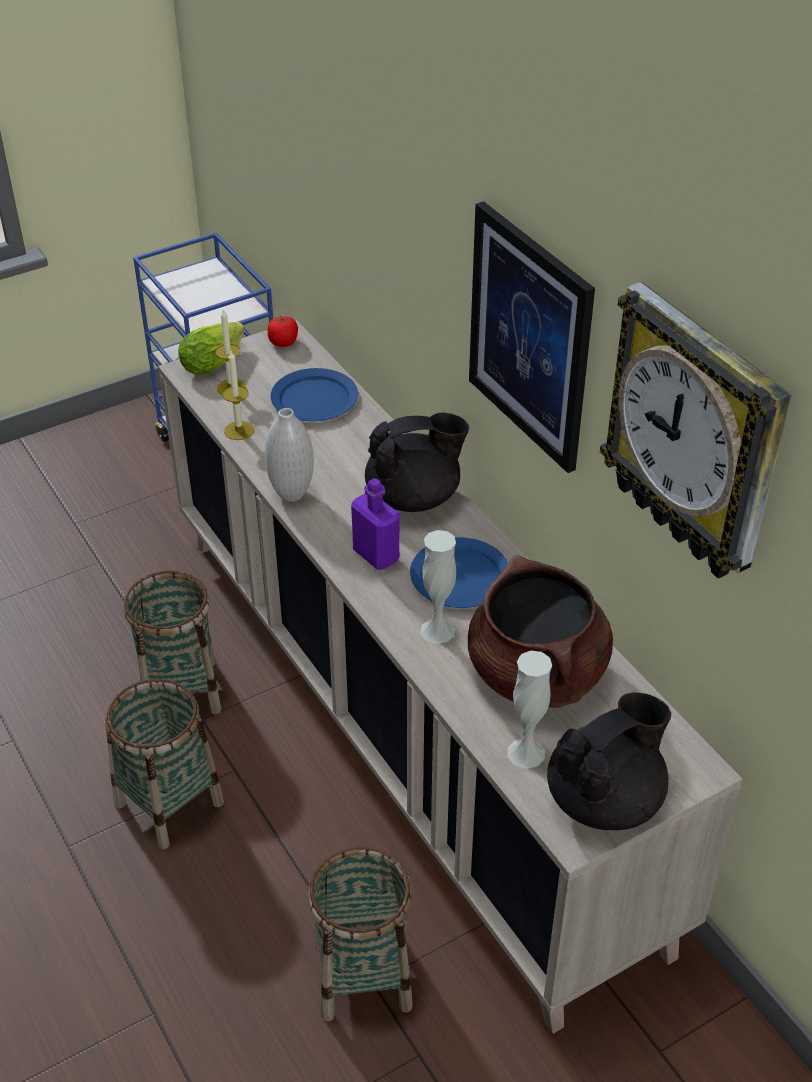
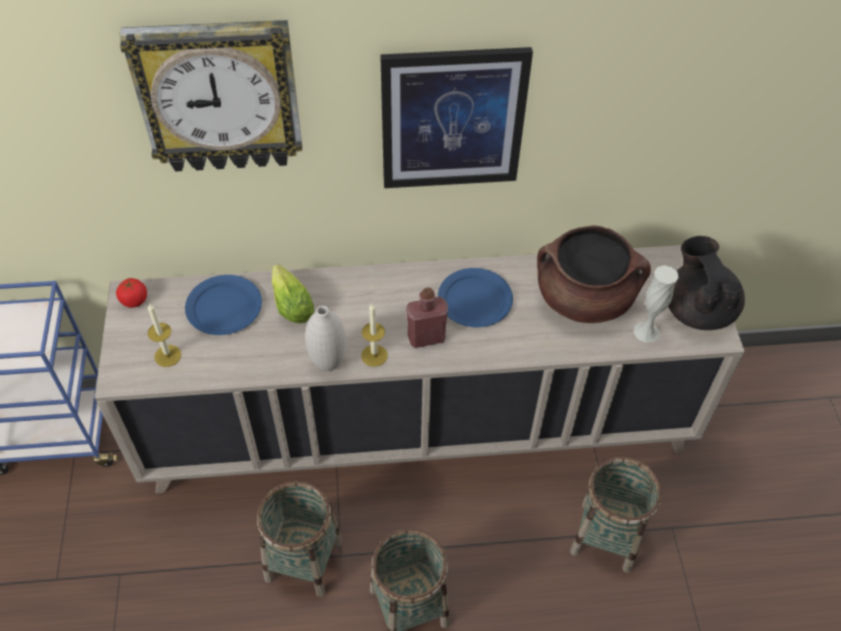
camera: 65 degrees left, 10 degrees up
lettuce [178,322,245,375] -> lettuce moved to [272,264,314,324]
candle [222,351,254,440] -> candle moved to [361,304,387,367]
purple bottle [351,478,400,570] -> red bottle [406,287,448,348]
black teapot [365,412,469,512] -> none
white vase [420,530,456,644] -> none
wall clock [600,282,792,578] -> wall clock moved to [120,20,302,171]

